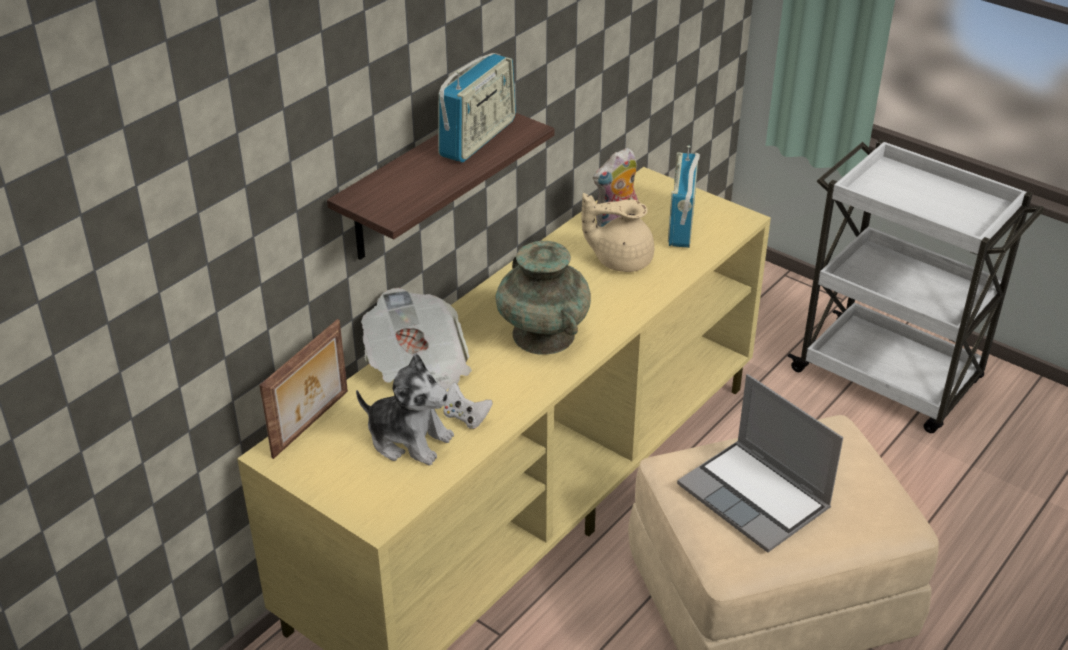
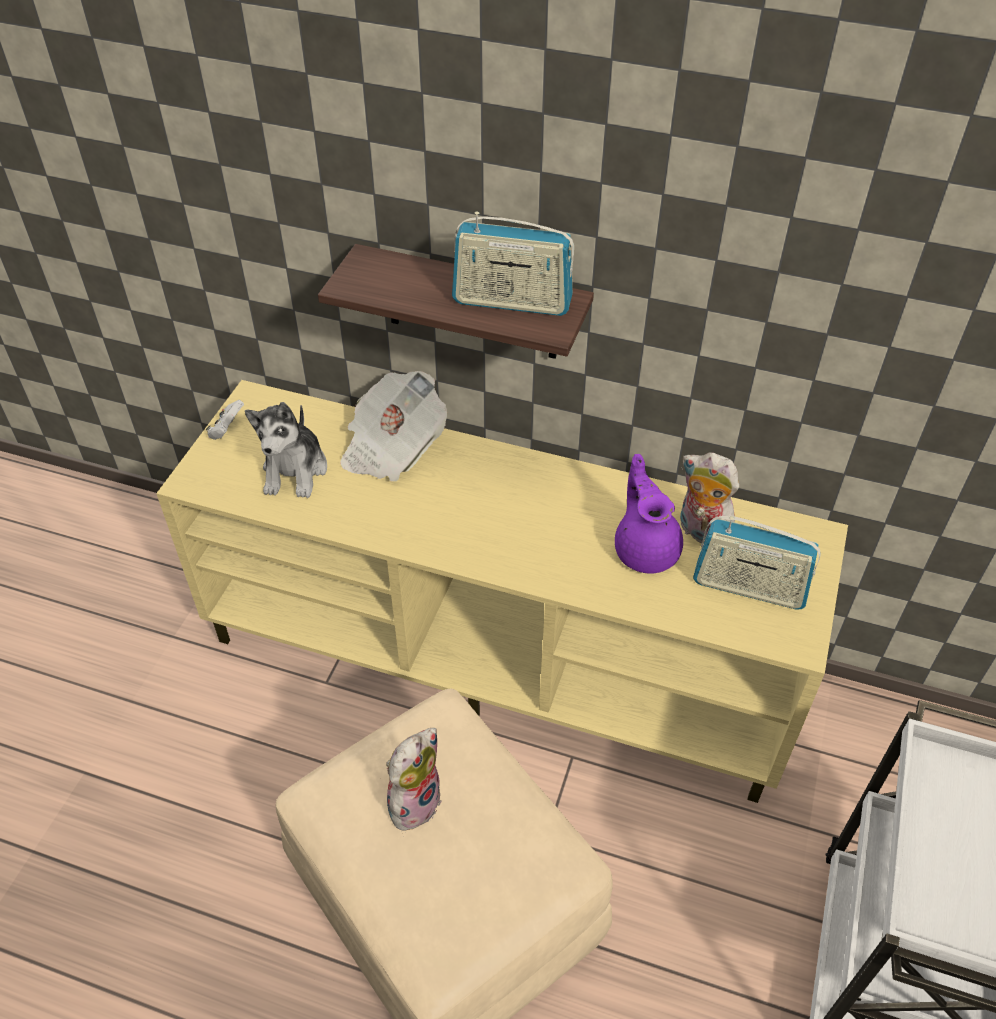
camera: 70 degrees right, 10 degrees up
picture frame [260,319,348,459] -> none
white game controller [444,382,493,429] -> white game controller moved to [206,400,244,440]
turquoise vase [495,241,591,355] -> none
beige teapot [582,193,654,272] -> purple teapot [615,454,683,574]
radio [668,146,700,248] -> radio turned 150 degrees counterclockwise [693,516,821,610]
laptop [677,374,843,553] -> plush toy [386,728,442,833]

